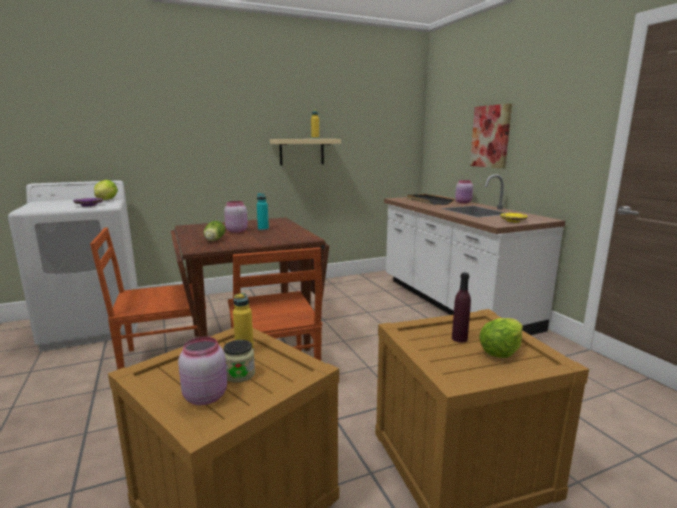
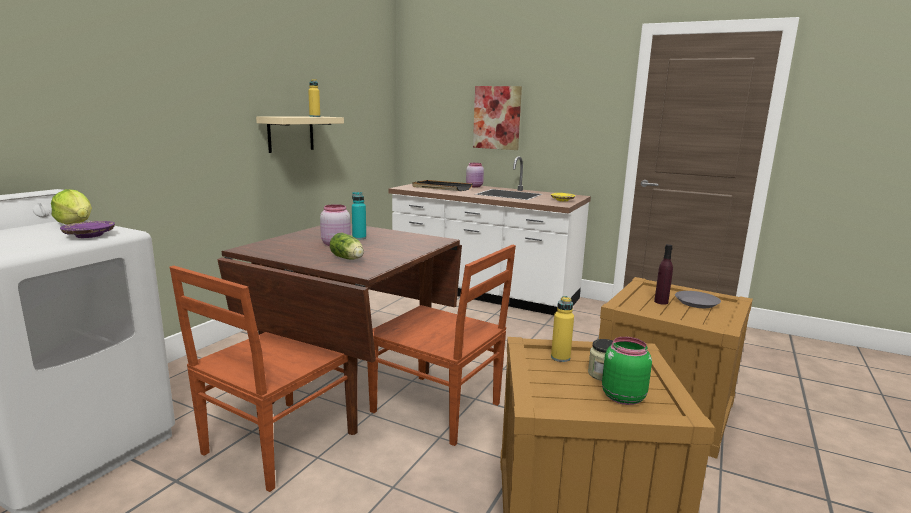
camera: 40 degrees left, 0 degrees up
pink jar [178,336,227,405] -> green jar [602,337,652,405]
lettuce [479,318,523,358] -> grey plate [675,291,721,308]

